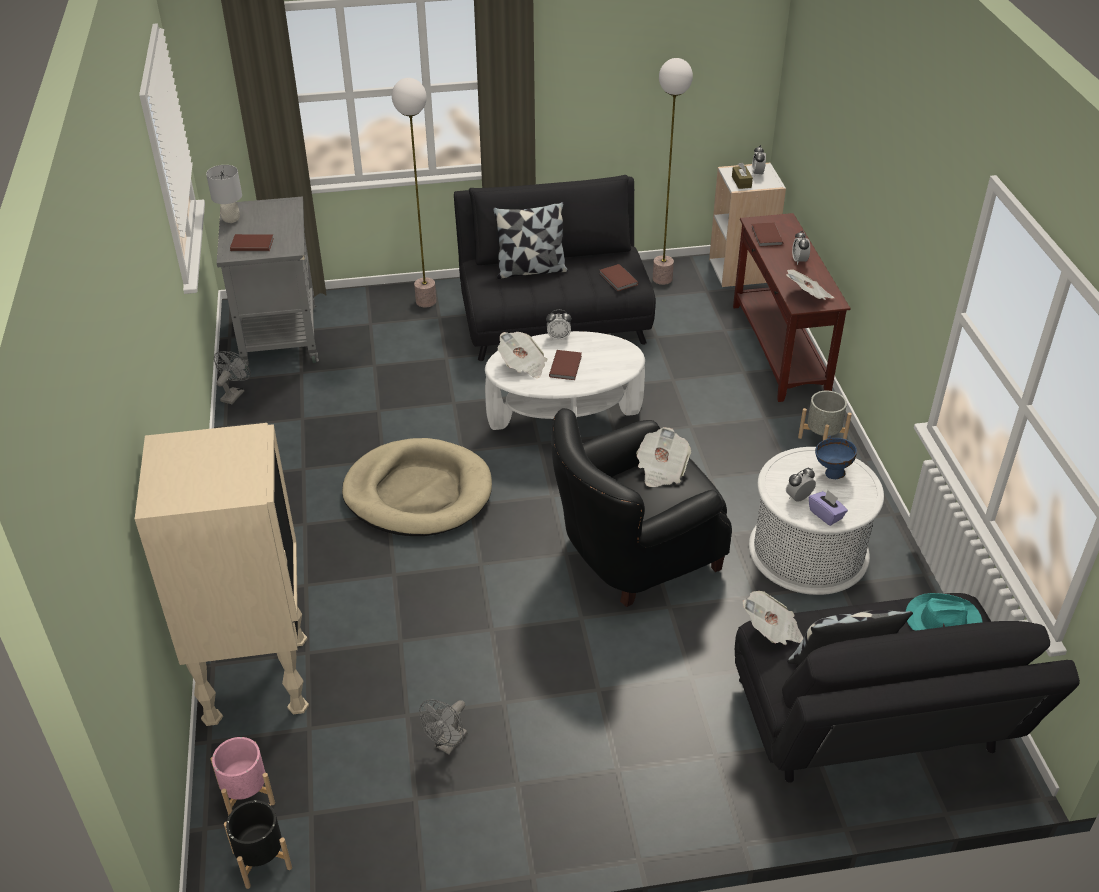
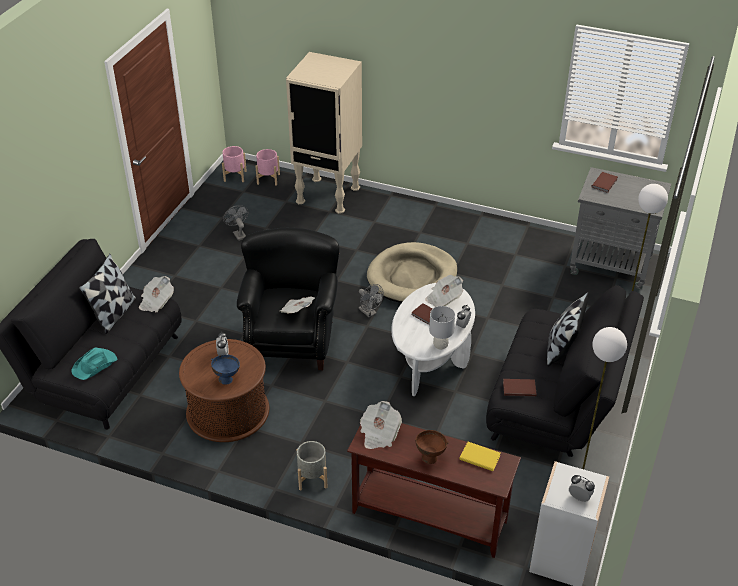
camera: 120 degrees right, 0 degrees up
grey table lamp [206,165,242,223] -> grey table lamp moved to [429,306,455,350]
grey fan [214,351,251,404] -> grey fan moved to [359,284,383,318]
black planter [224,800,292,889] -> pink planter [222,146,247,182]
brown tissue box [732,162,753,189] -> none
white coffee table [749,447,884,595] -> brown coffee table [179,339,269,442]
brown book [751,223,783,247] -> yellow book [459,442,501,471]
alarm clock [792,231,810,265] -> brown bowl [415,430,449,464]
purple tissue box [809,490,848,526] -> none

